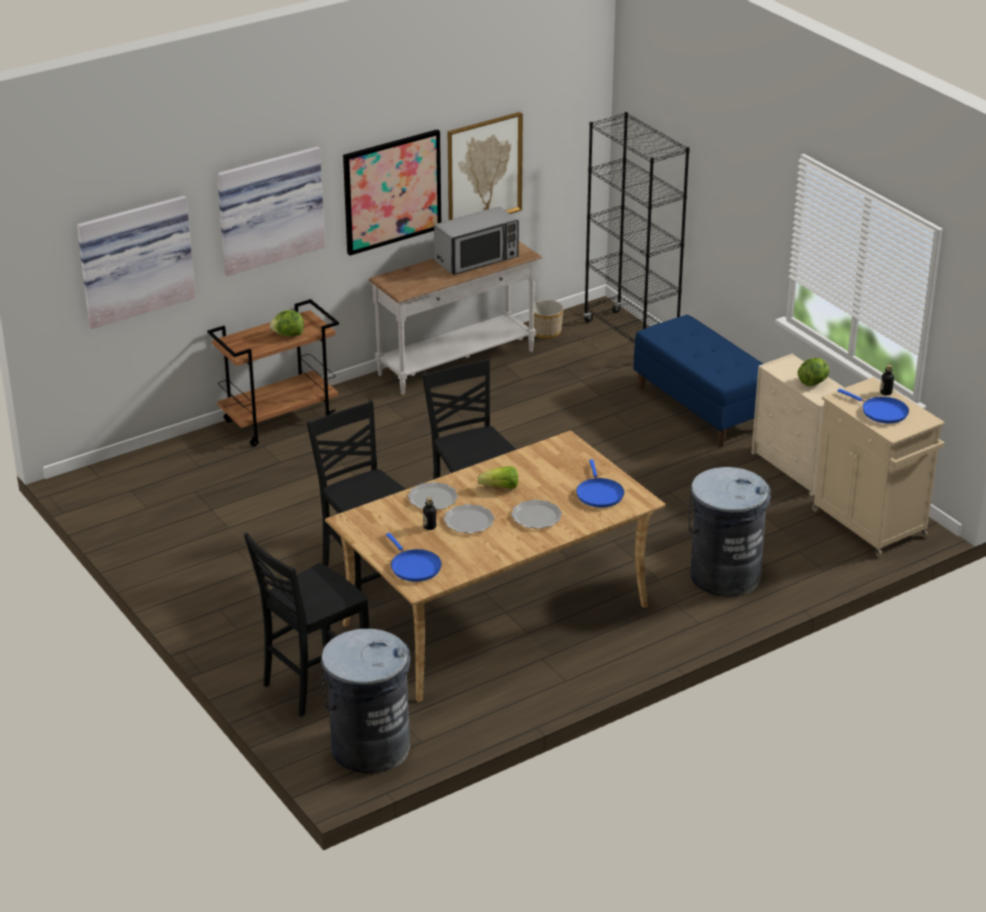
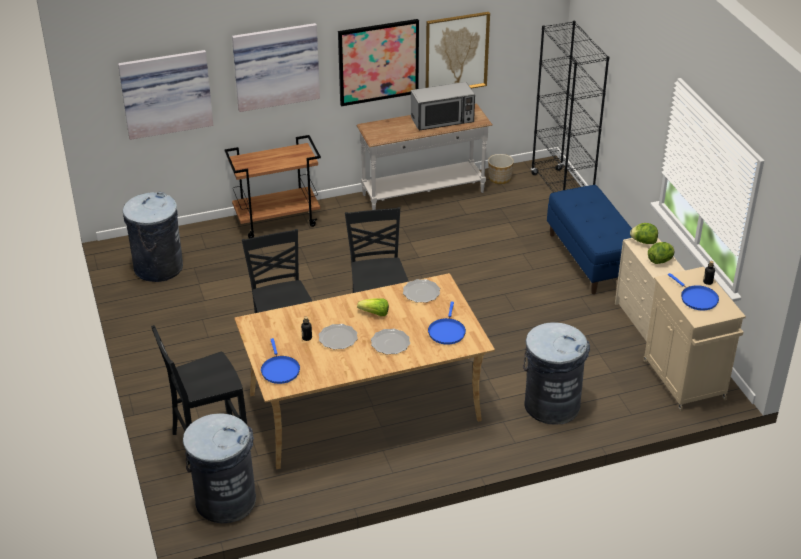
camera: 15 degrees right, 5 degrees up
lettuce [270,310,304,336] -> lettuce moved to [630,223,658,244]
plate [408,482,458,510] -> plate moved to [403,279,440,303]
none -> grey trash can [123,192,183,282]

